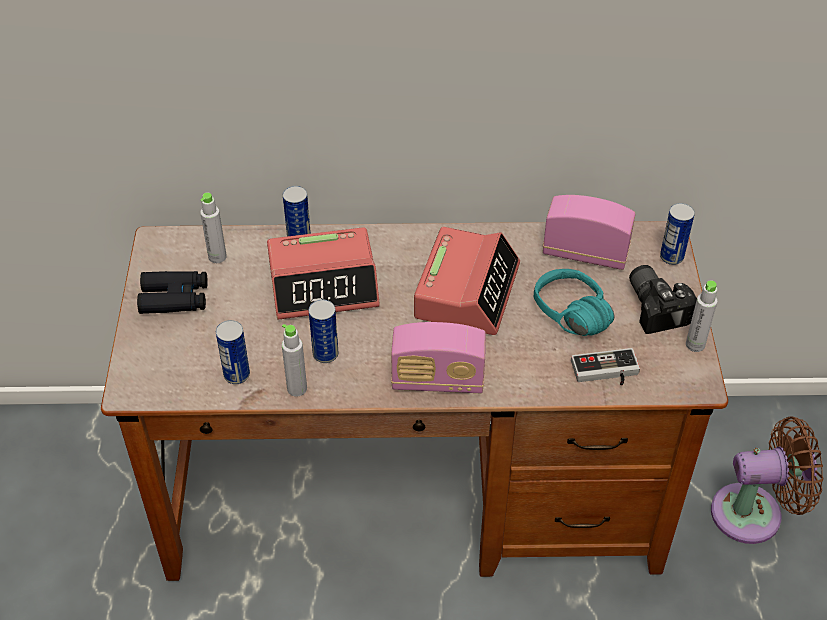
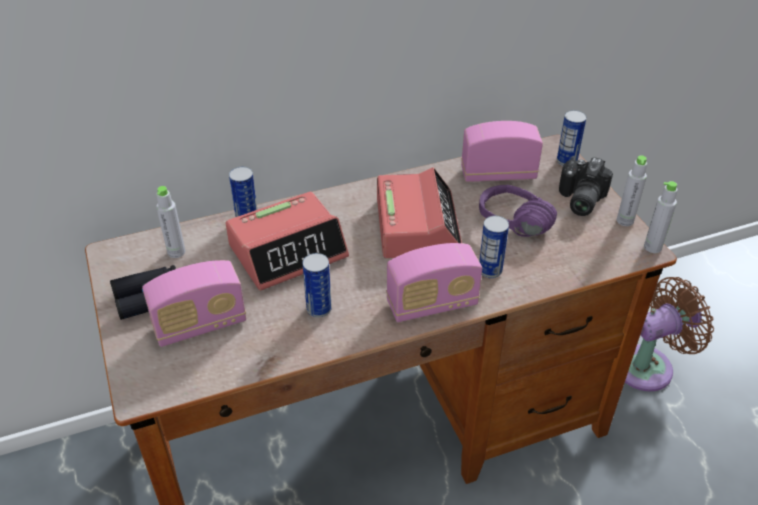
camera: 20 degrees left, 5 degrees down
can [216,320,250,384] -> can moved to [479,216,509,278]
grey bottle [282,324,307,397] -> grey bottle moved to [644,181,678,253]
turquoise headphones [534,269,614,336] -> purple headphones [479,185,557,237]
game controller [571,348,640,385] -> none
camera [629,265,697,334] -> camera turned 120 degrees counterclockwise [559,157,613,216]
none -> radio [142,260,246,347]

